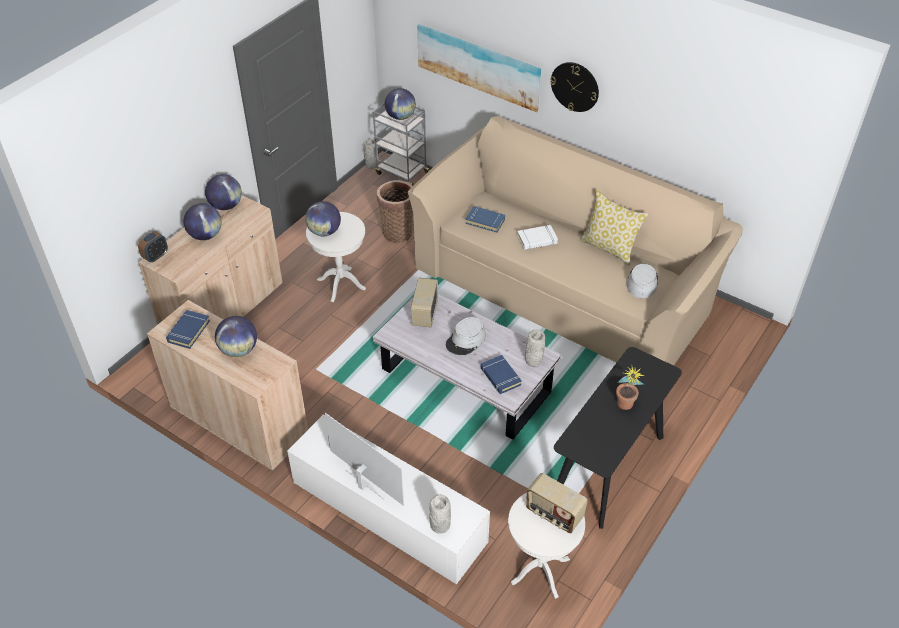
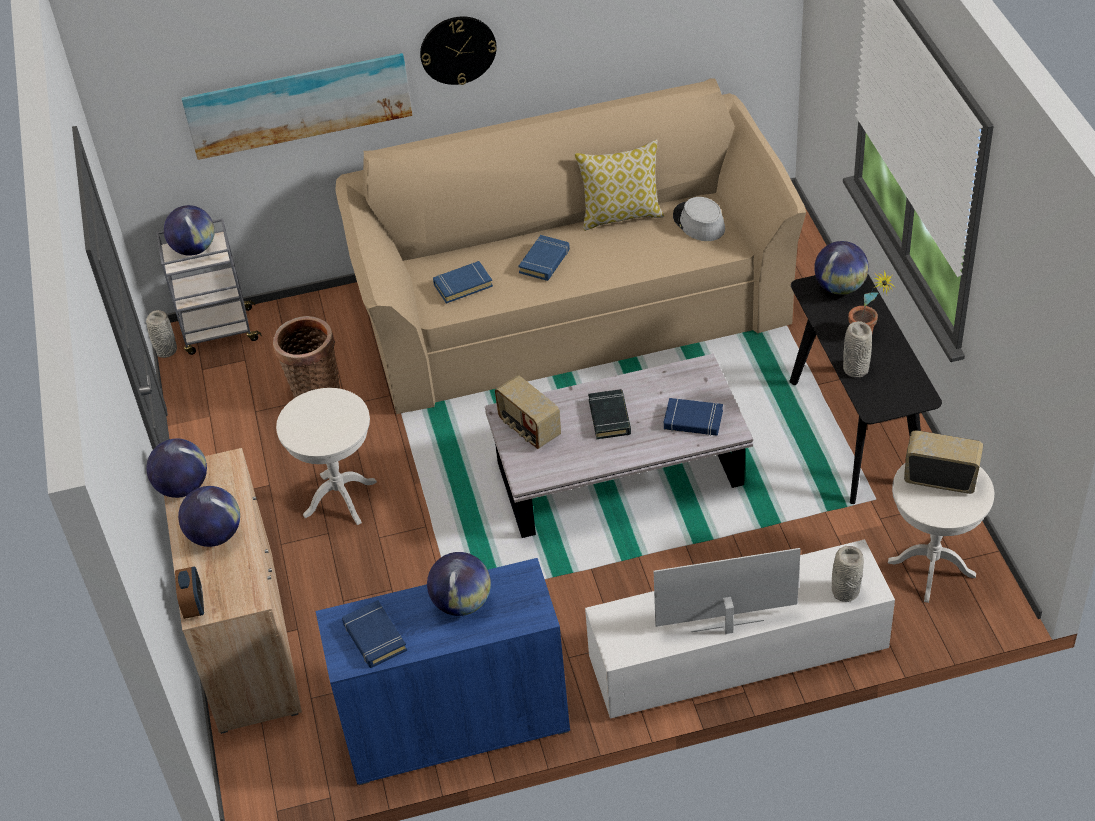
camera: 45 degrees left, 0 degrees up
beige cabinet [147,300,308,471] -> blue cabinet [316,558,570,785]
globe [305,201,341,236] -> globe moved to [814,241,869,295]
grey hat [446,317,486,355] -> black book [588,389,631,439]
white book [517,225,558,250] -> blue book [518,235,570,281]
grey vase [525,329,545,367] -> grey vase moved to [843,321,872,378]
radio [526,473,588,533] -> radio turned 150 degrees counterclockwise [904,430,983,494]

